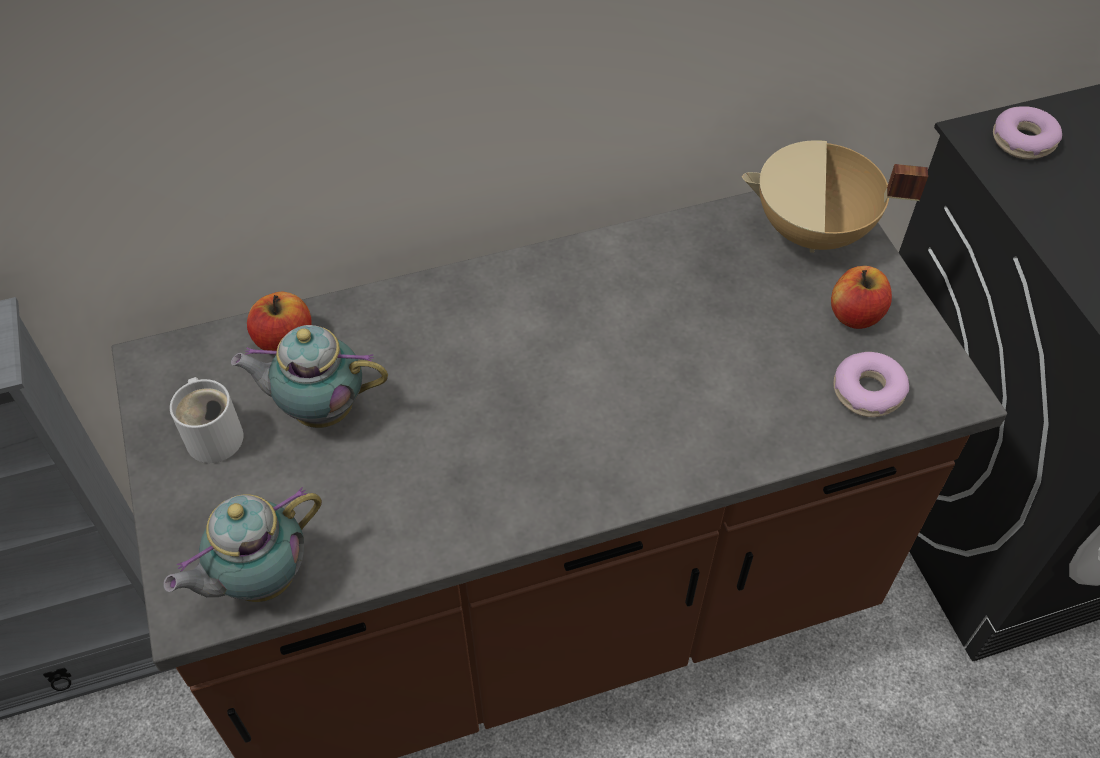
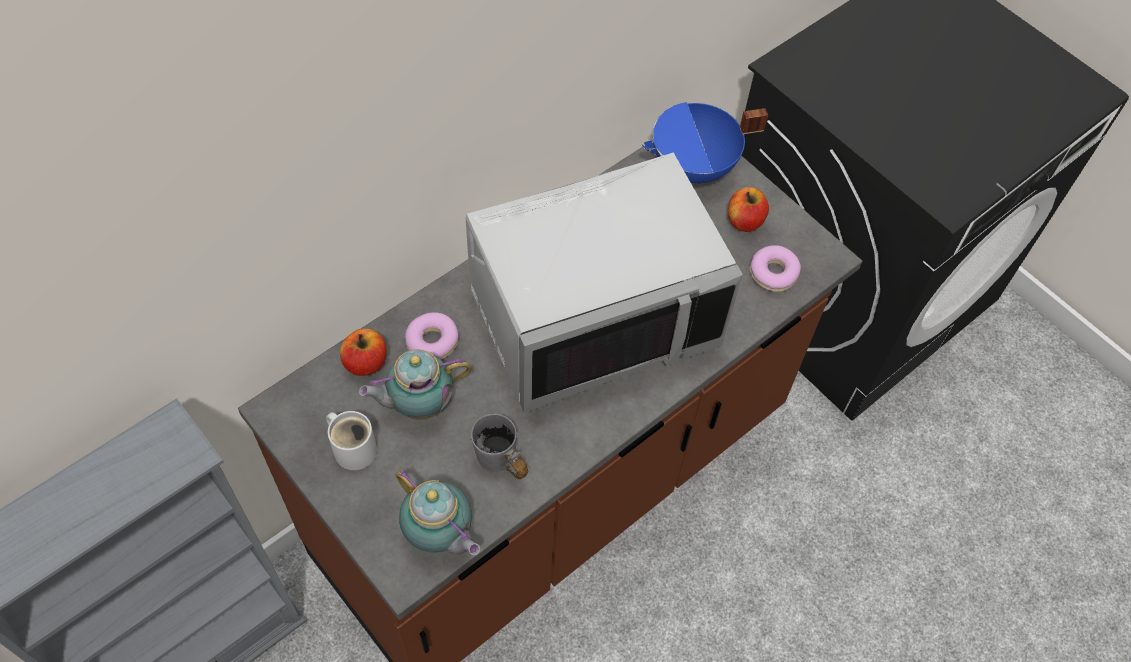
camera: 25 degrees left, 5 degrees up
teapot [163,487,322,602] -> teapot turned 75 degrees counterclockwise [396,470,480,555]
beige cooking pot [742,140,928,253] -> blue cooking pot [642,102,768,184]
donut [993,106,1062,159] -> donut moved to [405,312,458,360]
none -> grey microwave [466,152,743,413]
none -> grey mug [471,414,528,479]

